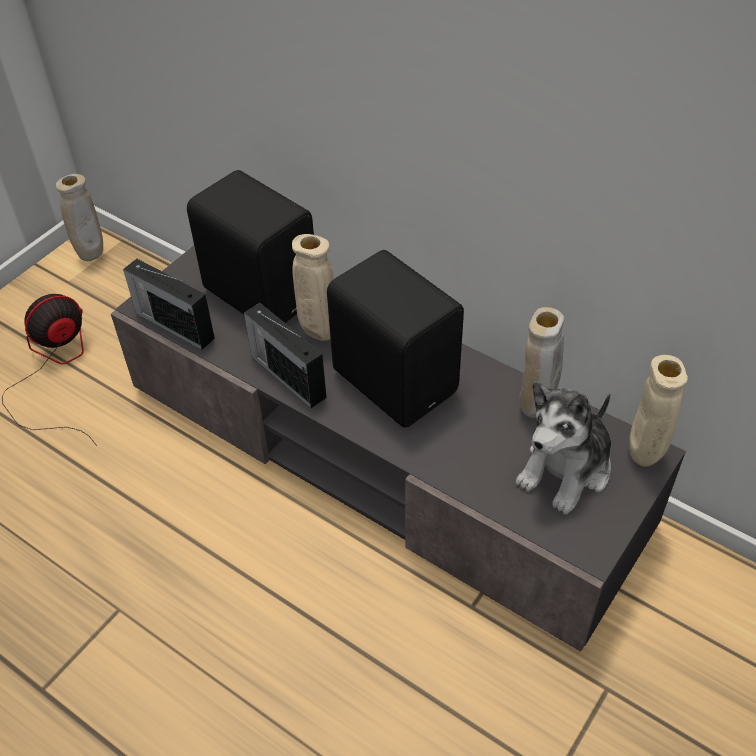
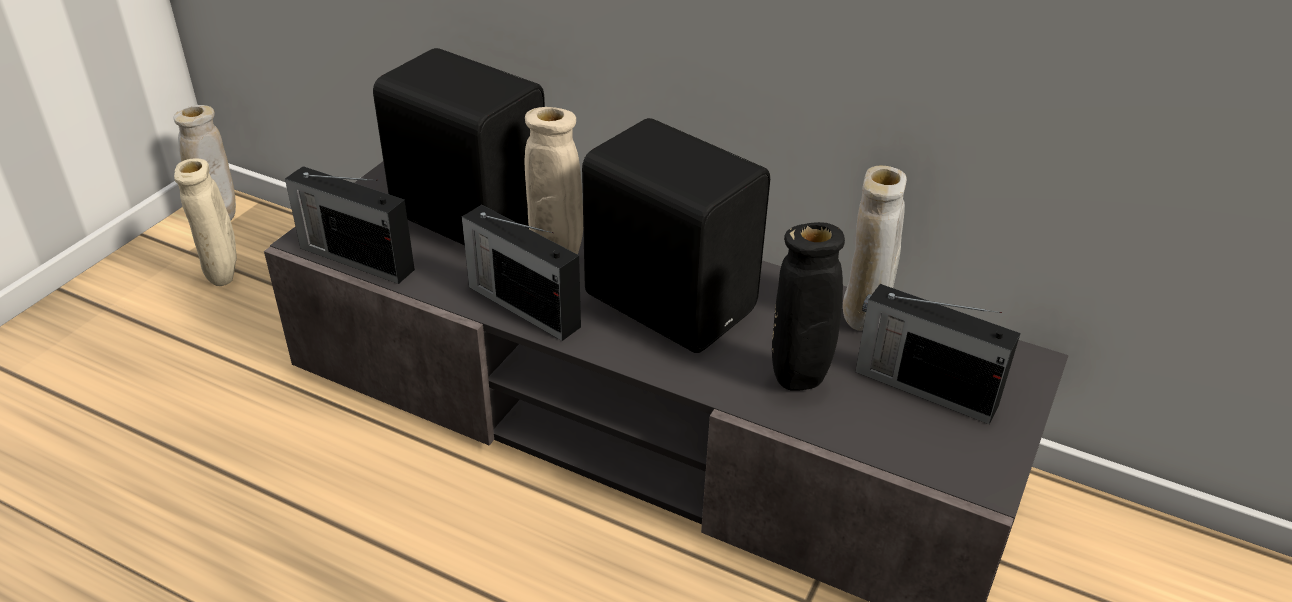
camera: 10 degrees left, 10 degrees down
fan [2,294,97,446] -> none
plush toy [515,381,611,515] -> radio [855,284,1021,424]
beige vase [629,355,688,467] -> beige vase moved to [174,158,237,286]
none -> black vase [772,222,845,391]

